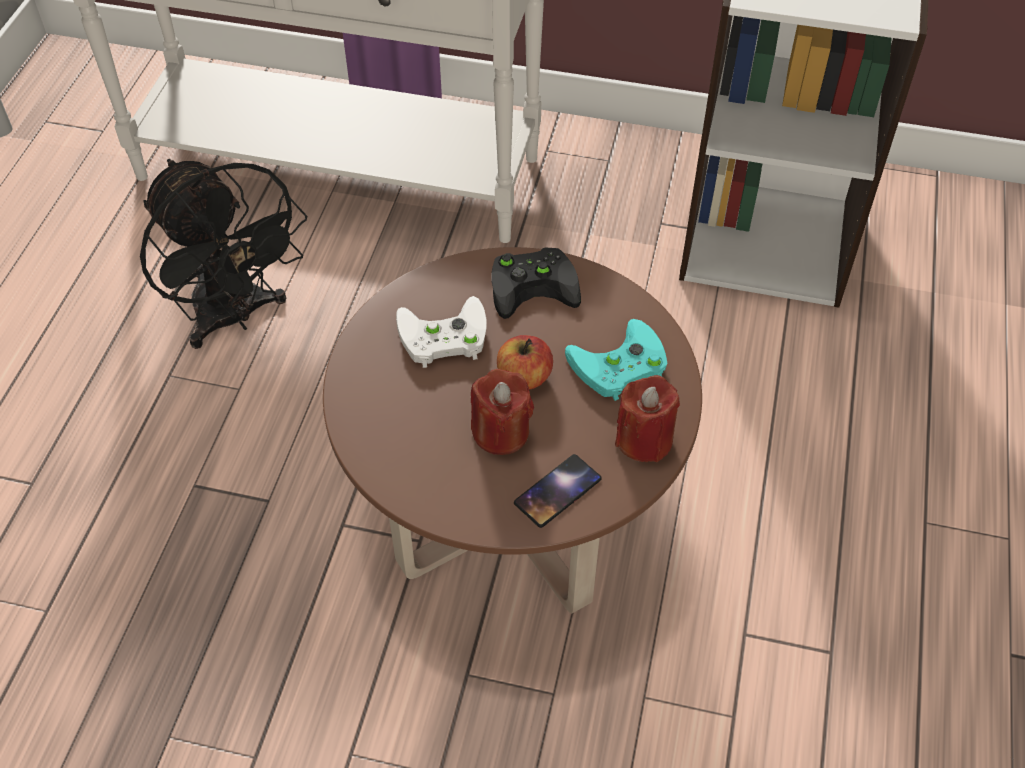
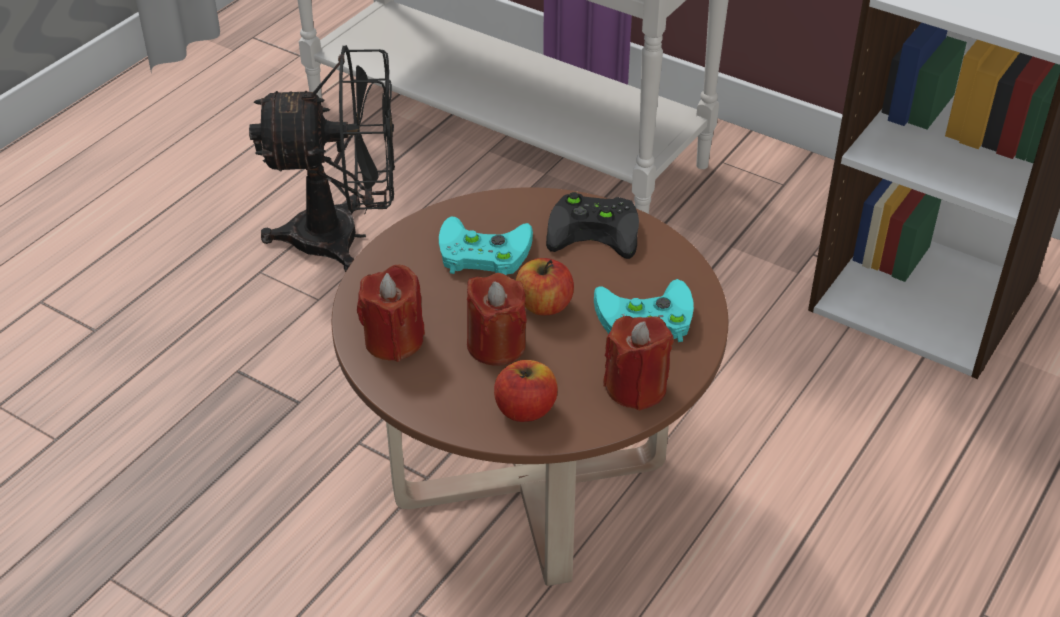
camera: 20 degrees right, 10 degrees down
black fan [140,159,307,349] -> black fan turned 75 degrees counterclockwise [249,45,395,272]
white game controller [396,296,487,368] -> turquoise game controller [439,217,533,276]
phone [514,454,602,528] -> apple [494,360,558,422]
none -> red candle [357,265,425,362]

